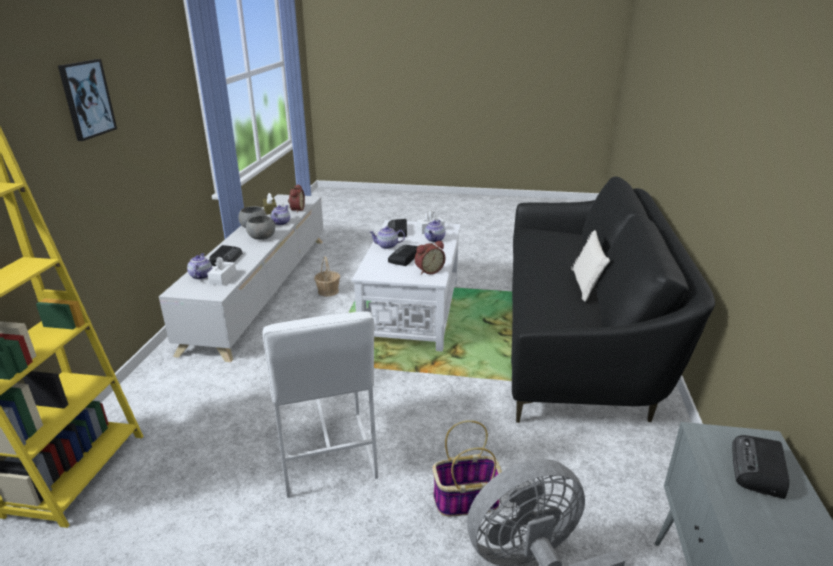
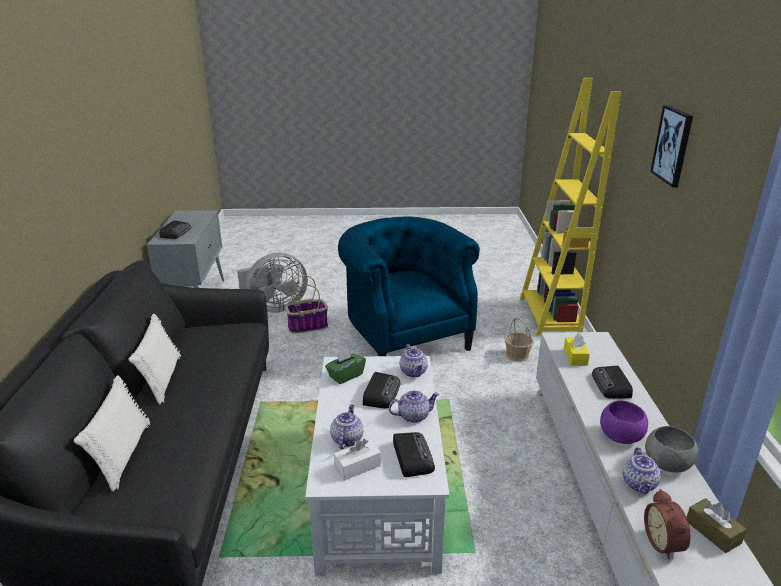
camera: 170 degrees right, 0 degrees up
teapot [187,253,212,279] -> teapot moved to [400,344,428,377]
white tissue box [207,256,236,286] -> yellow tissue box [564,333,590,366]
grey bowl [246,215,275,240] -> purple bowl [600,401,648,444]
white stool [263,311,378,498] -> blue armchair [338,217,480,356]
basket [314,256,340,297] -> basket moved to [505,317,534,362]
alarm clock [415,241,445,275] -> green tissue box [325,348,366,384]
none -> white pillow [74,375,150,492]

